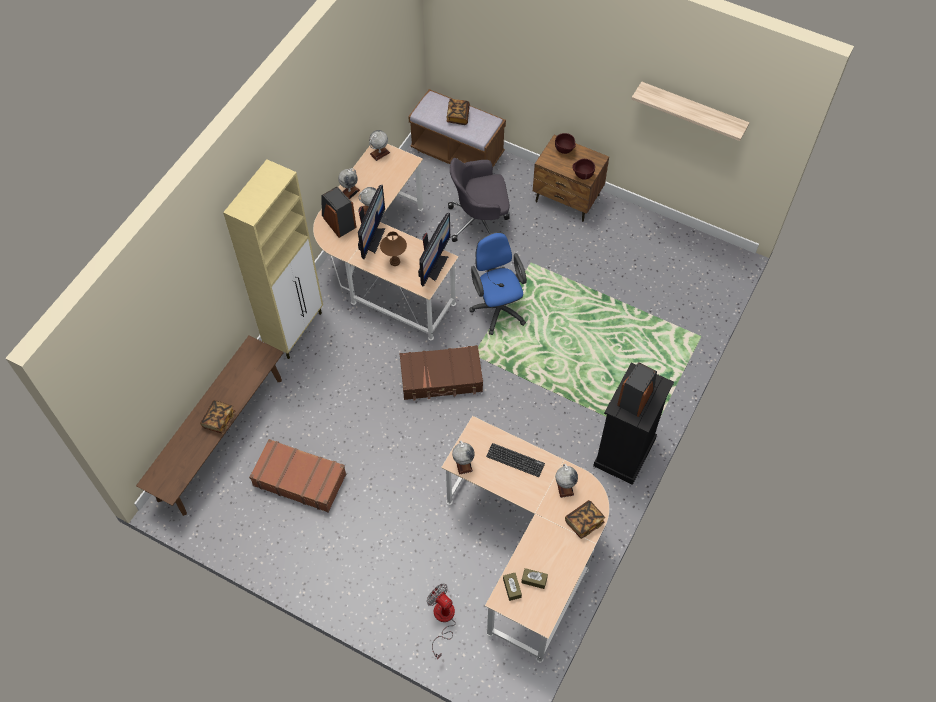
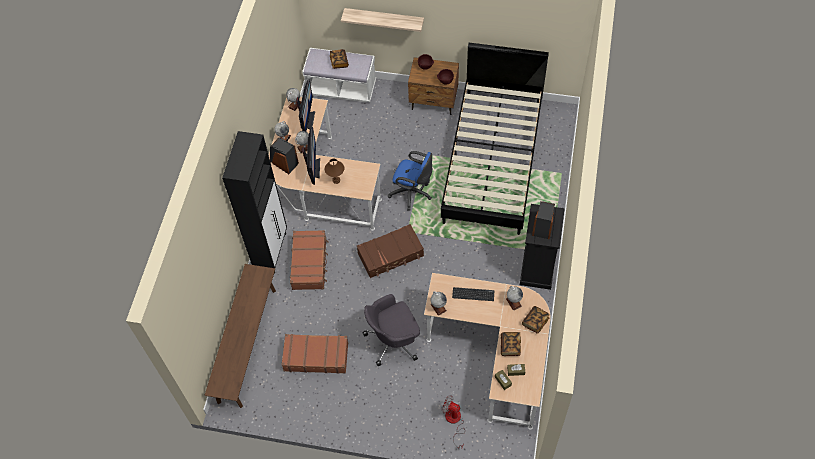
camera: 15 degrees left, 0 degrees up
book [200,400,235,433] -> book moved to [501,332,521,356]
beige cabinet [223,160,323,359] -> black cabinet [222,131,287,274]
brown bench [408,89,506,167] -> white bench [302,48,376,102]
monitor [418,213,450,287] -> monitor moved to [296,79,315,131]
grey office chair [448,158,510,242] -> grey office chair moved to [363,294,420,366]
blue office chair [470,232,527,335] -> blue office chair turned 150 degrees clockwise [388,151,432,211]
shelf [632,82,750,141] -> shelf moved to [341,8,424,32]
none -> brown suitcase [290,230,329,290]
none -> black bed [441,43,549,235]

